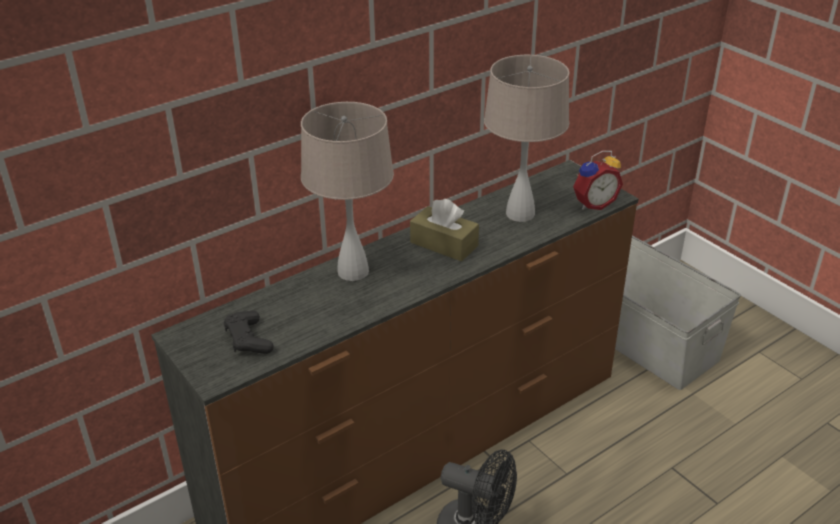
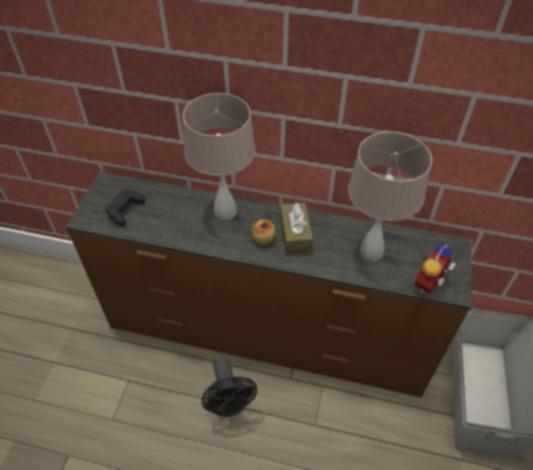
camera: 50 degrees right, 15 degrees up
alarm clock [573,150,623,210] -> alarm clock turned 105 degrees clockwise [415,244,456,294]
none -> apple [251,219,275,245]

